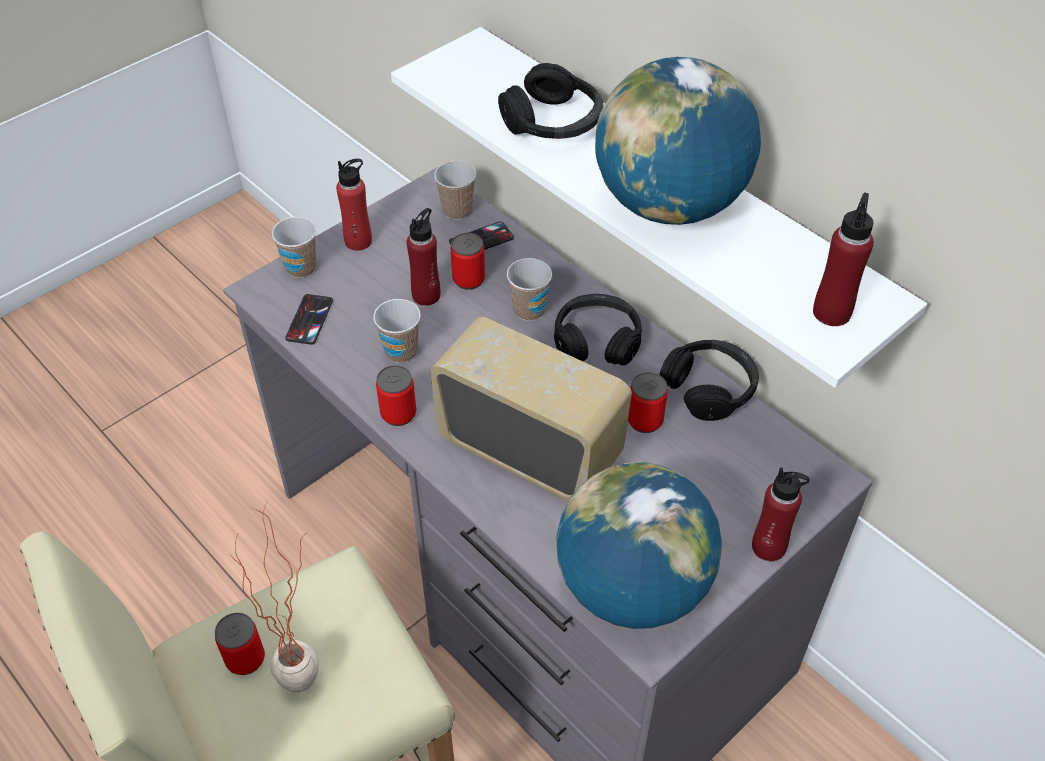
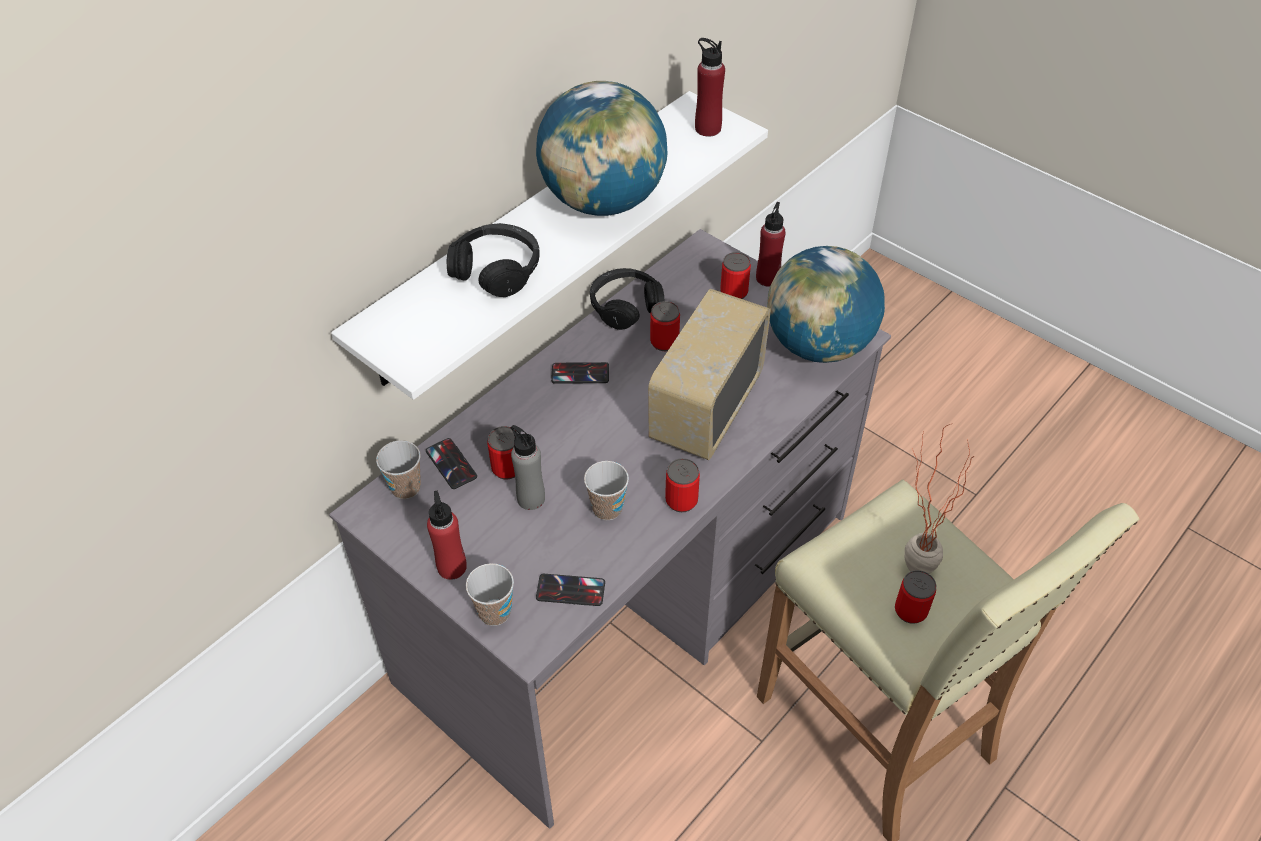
camera: 95 degrees left, 0 degrees up
red bottle [407,208,440,306] -> grey bottle [511,425,545,510]
cup [507,258,552,321] -> none
black headphones [554,294,642,365] -> phone [551,362,609,384]
none -> can [720,252,751,299]

